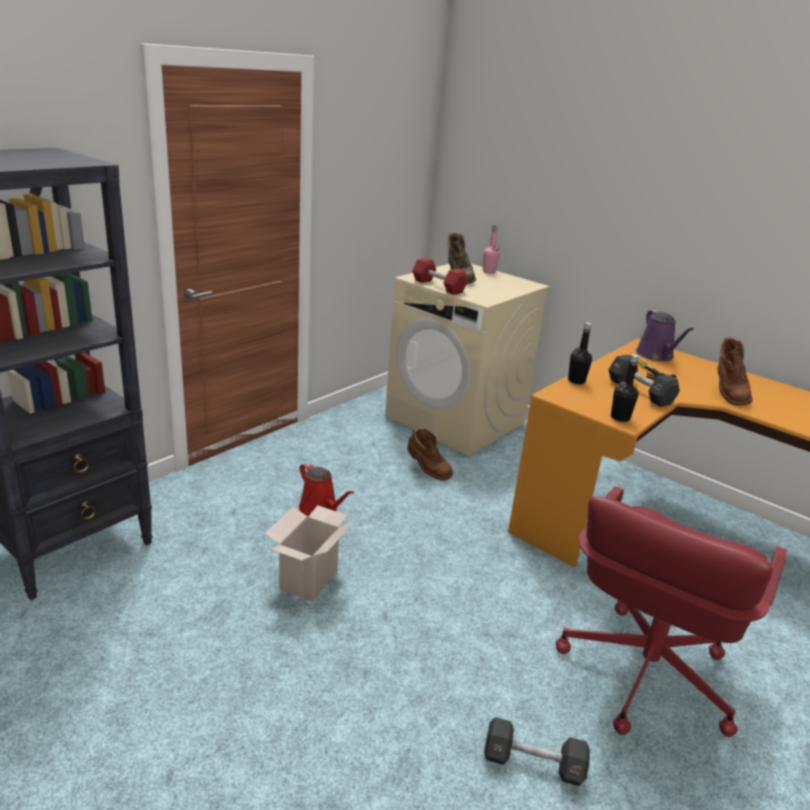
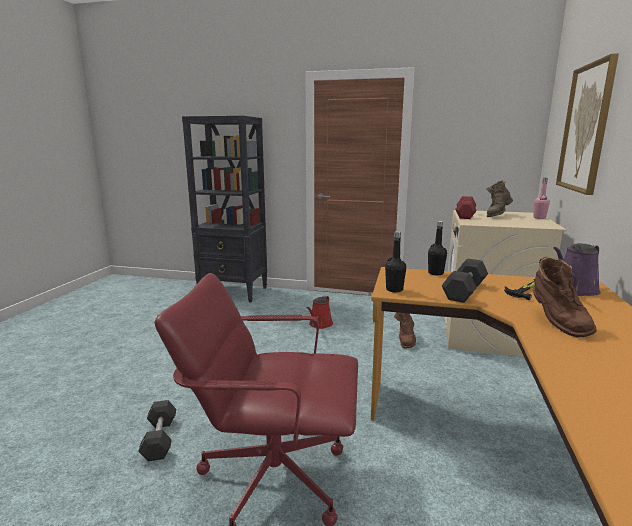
camera: 65 degrees right, 10 degrees down
cardboard box [264,505,353,602] -> none
brown boot [718,337,752,406] -> brown boot turned 75 degrees counterclockwise [533,256,596,338]
none -> picture [556,53,619,195]

